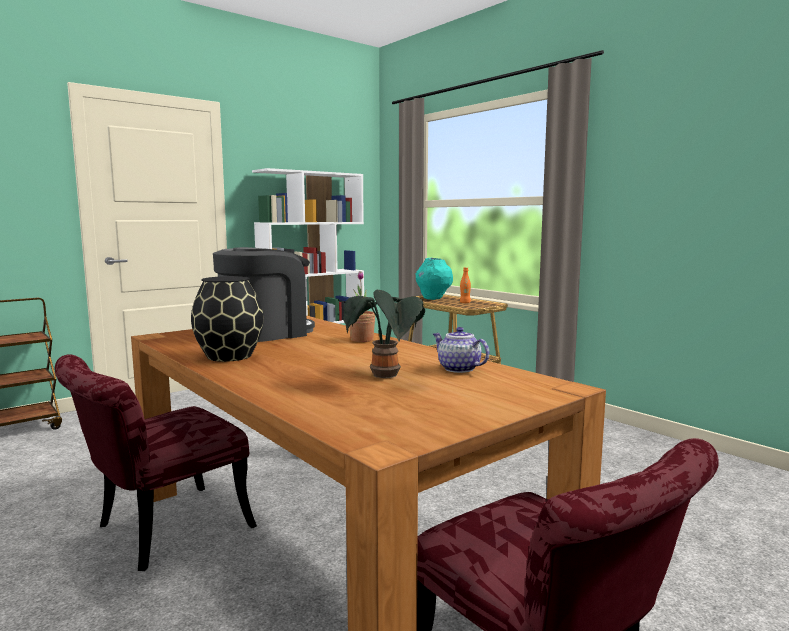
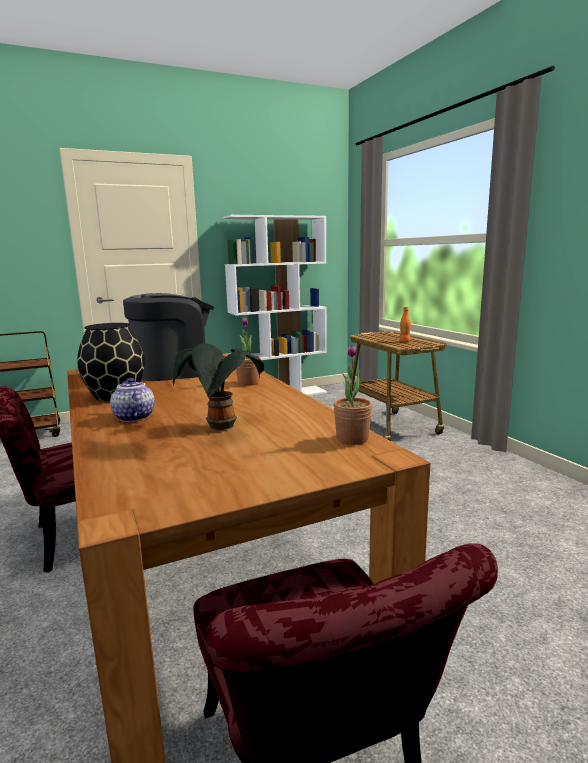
camera: 15 degrees right, 5 degrees up
turquoise vase [416,258,453,300] -> none
teapot [433,327,489,373] -> teapot moved to [110,378,155,422]
none -> potted plant [333,345,372,445]

